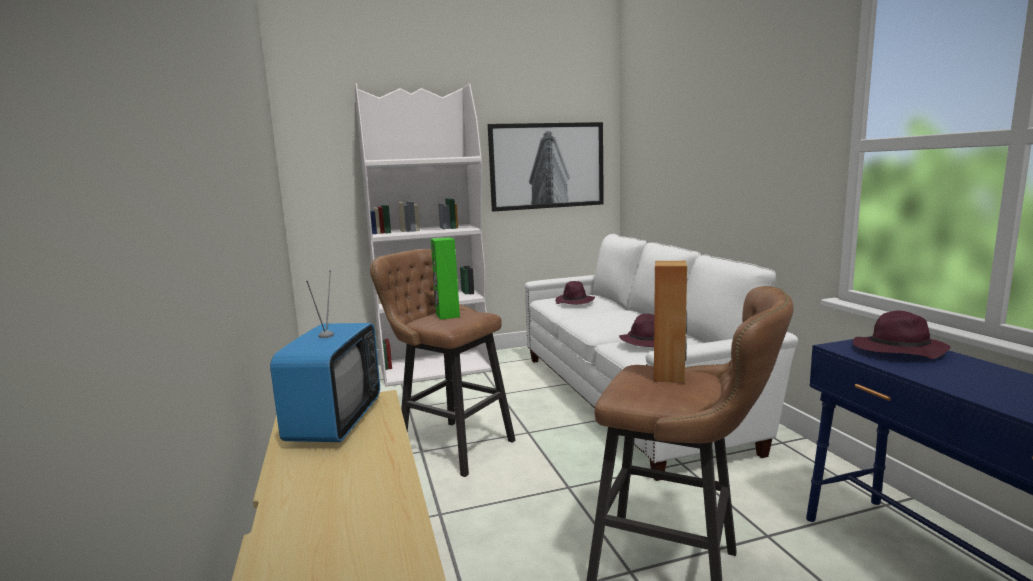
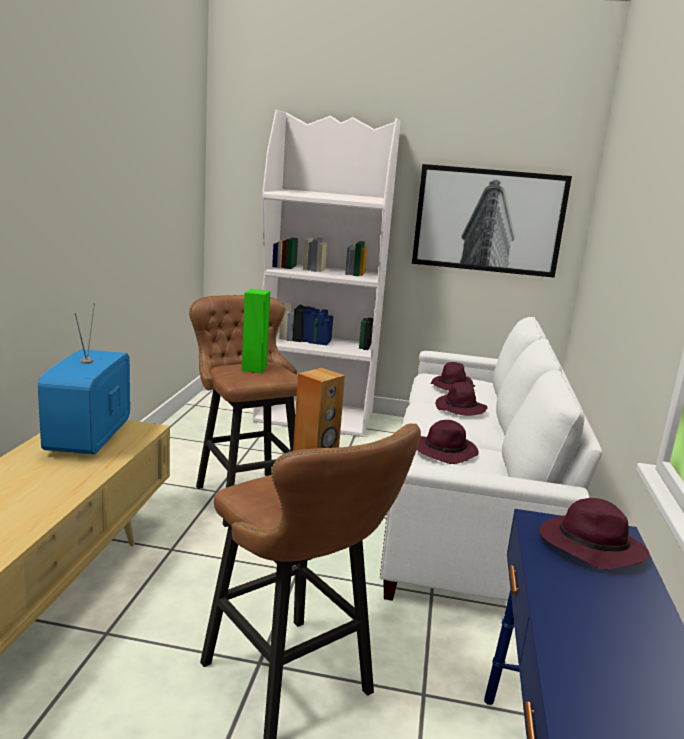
camera: 25 degrees right, 5 degrees up
television [270,270,380,442] -> television turned 150 degrees clockwise [38,303,130,454]
none -> purple hat [435,382,488,416]

